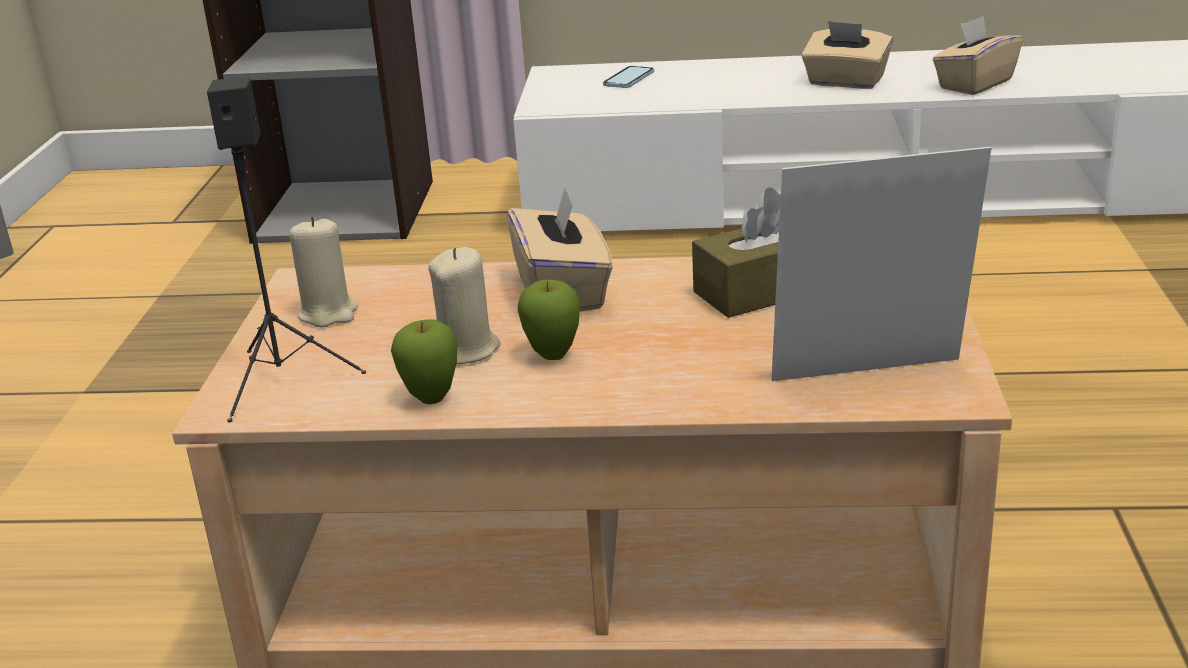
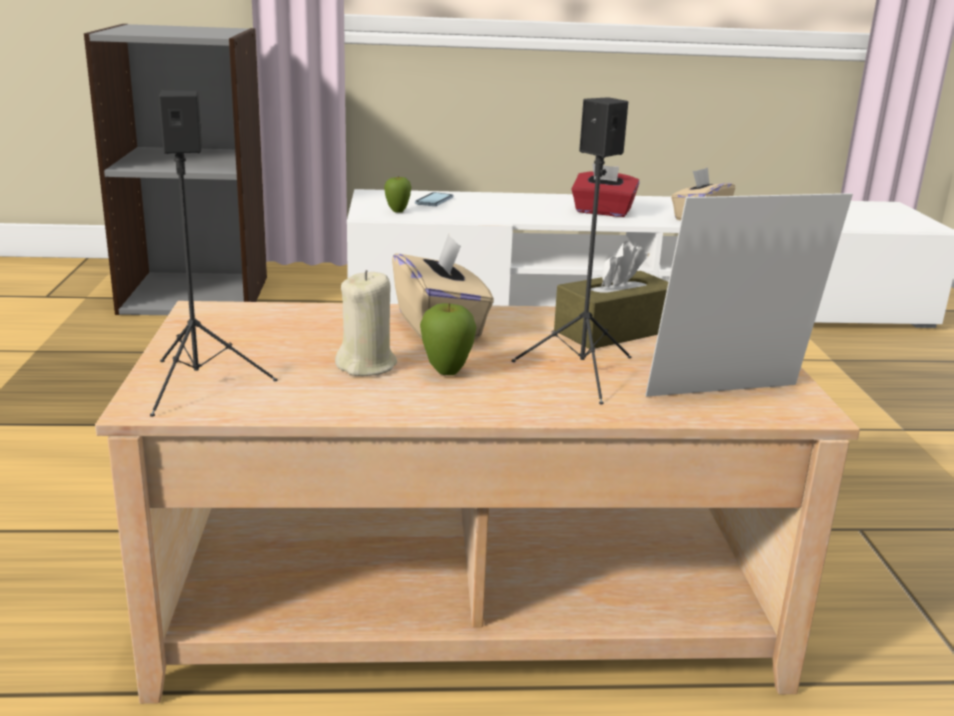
camera: 10 degrees left, 5 degrees down
beige candle [289,217,358,327] -> none
apple [391,319,457,404] -> apple moved to [384,176,411,213]
beige tissue box [802,21,893,89] -> red tissue box [571,164,639,217]
none -> black speaker [512,97,632,404]

